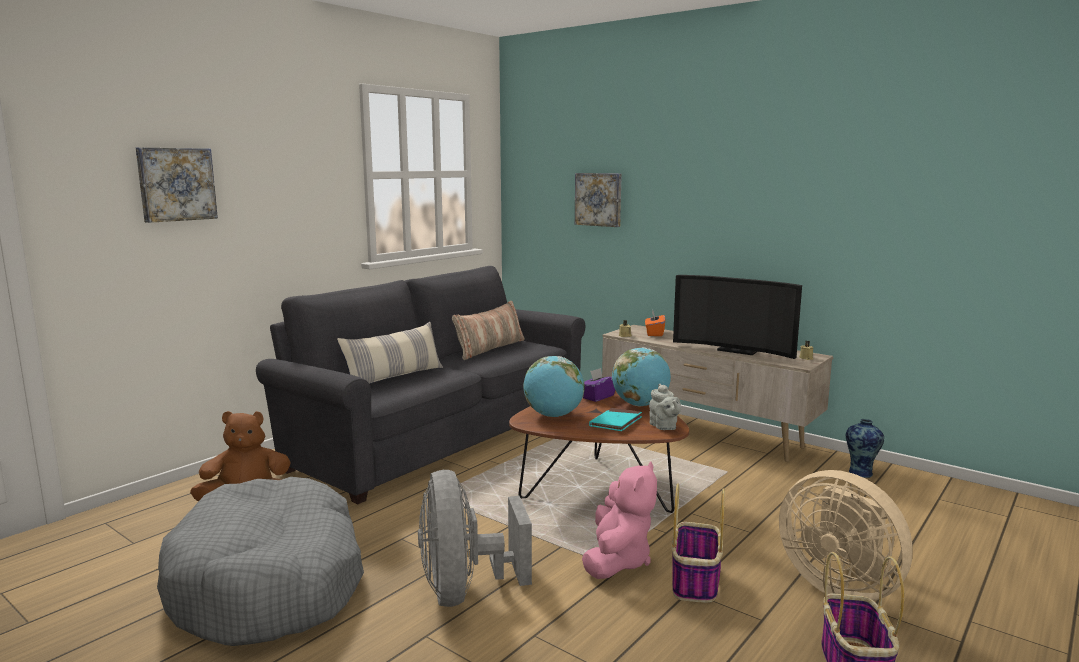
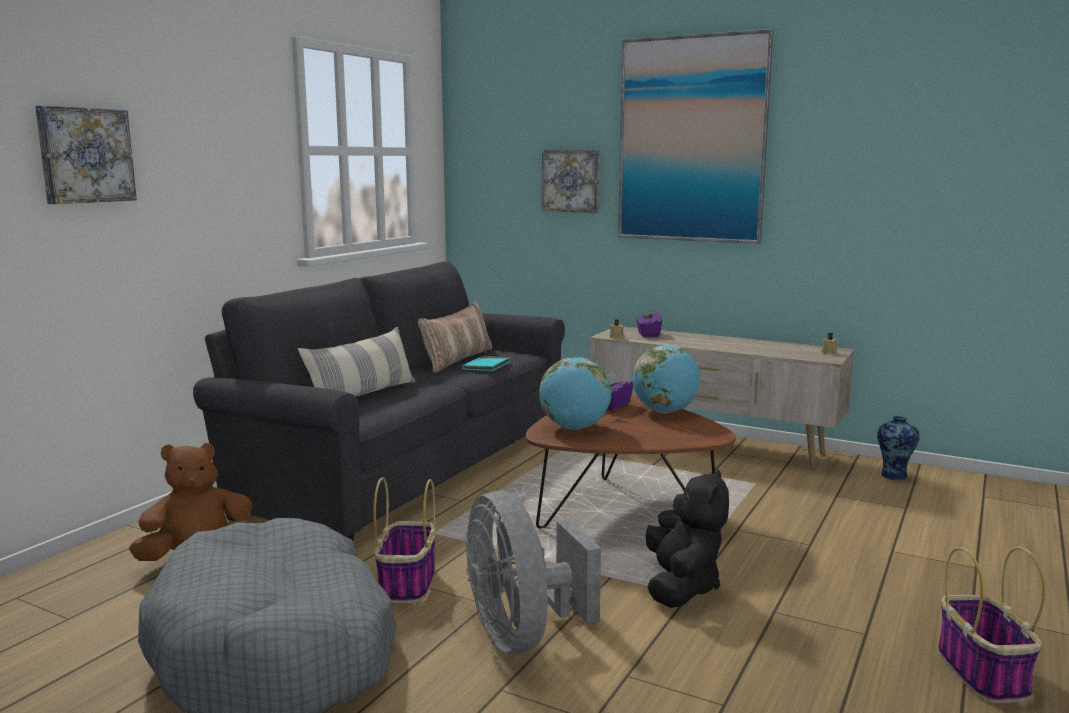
camera: 10 degrees left, 0 degrees up
pink plush toy [582,462,657,579] -> black plush toy [646,469,729,608]
turquoise book [589,408,642,431] -> turquoise book moved to [462,356,510,371]
orange tissue box [645,311,665,336] -> purple tissue box [636,308,662,337]
grey teapot [649,384,682,430] -> none
basket [672,483,725,603] -> basket moved to [373,477,436,603]
television [673,275,802,359] -> none
beige fan [779,470,913,601] -> none
none -> picture [618,29,773,244]

